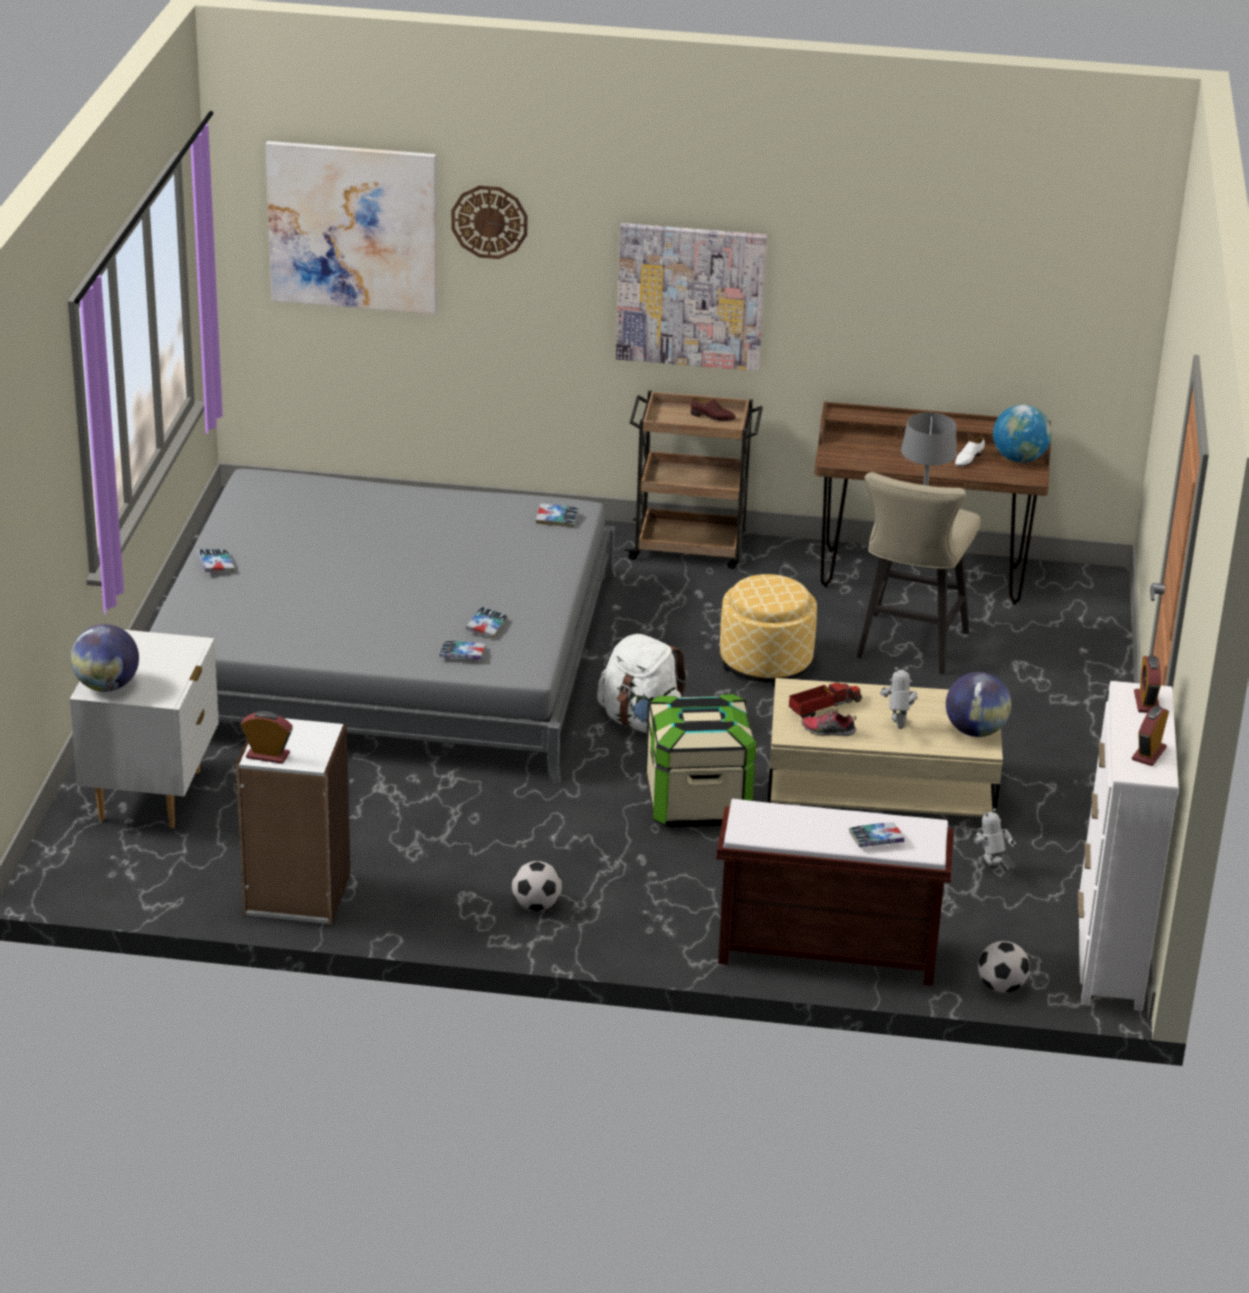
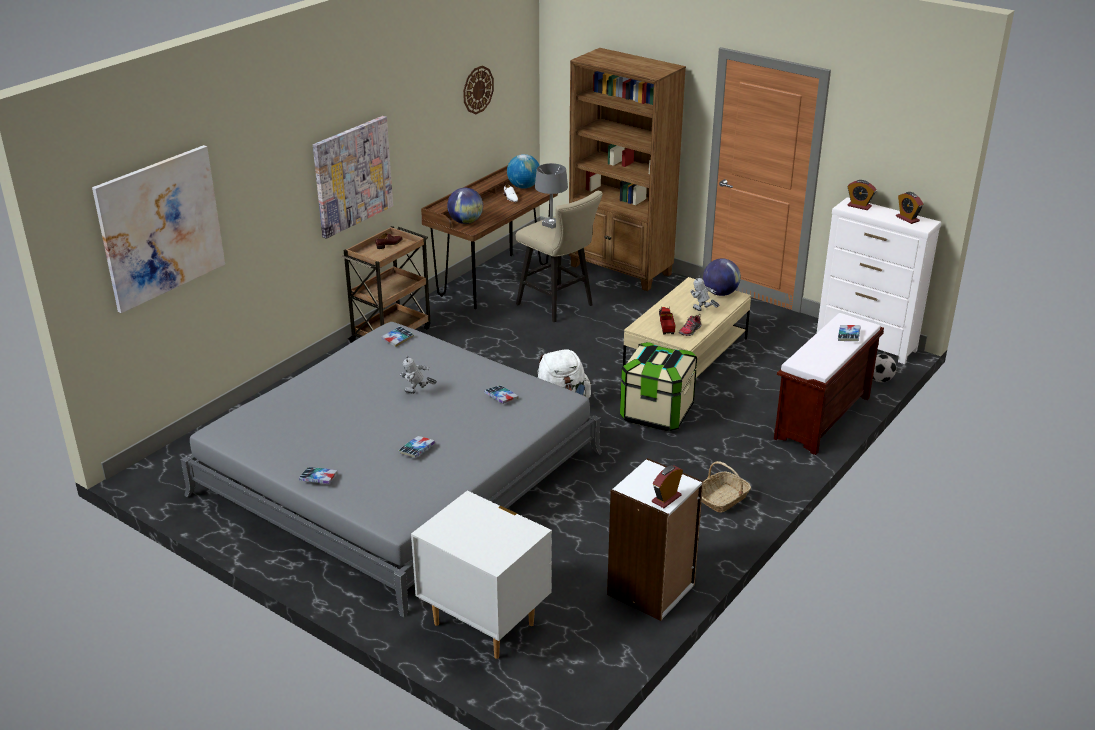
camera: 60 degrees left, 0 degrees up
globe [71,624,139,692] -> globe moved to [447,188,483,224]
book [440,641,486,660] -> book moved to [398,436,435,458]
wall clock [451,185,528,259] -> wall clock moved to [463,66,494,114]
football [512,861,562,911] -> basket [702,461,751,513]
ottoman [720,574,817,687] -> none
toy robot [974,808,1016,870] -> toy robot moved to [400,355,437,394]
none -> brown bookcase [568,48,686,291]

